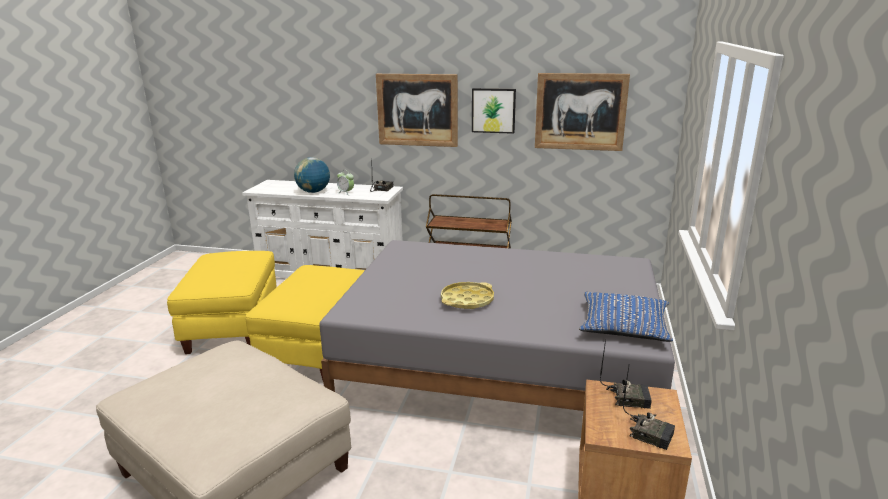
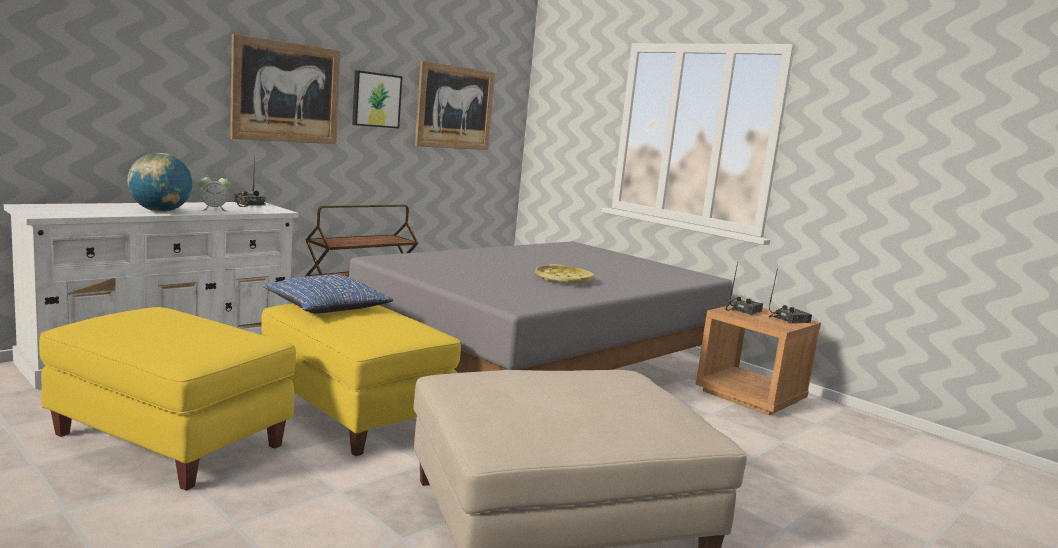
camera: 60 degrees left, 10 degrees down
blue pillow [579,292,673,342] -> blue pillow moved to [262,274,393,313]

